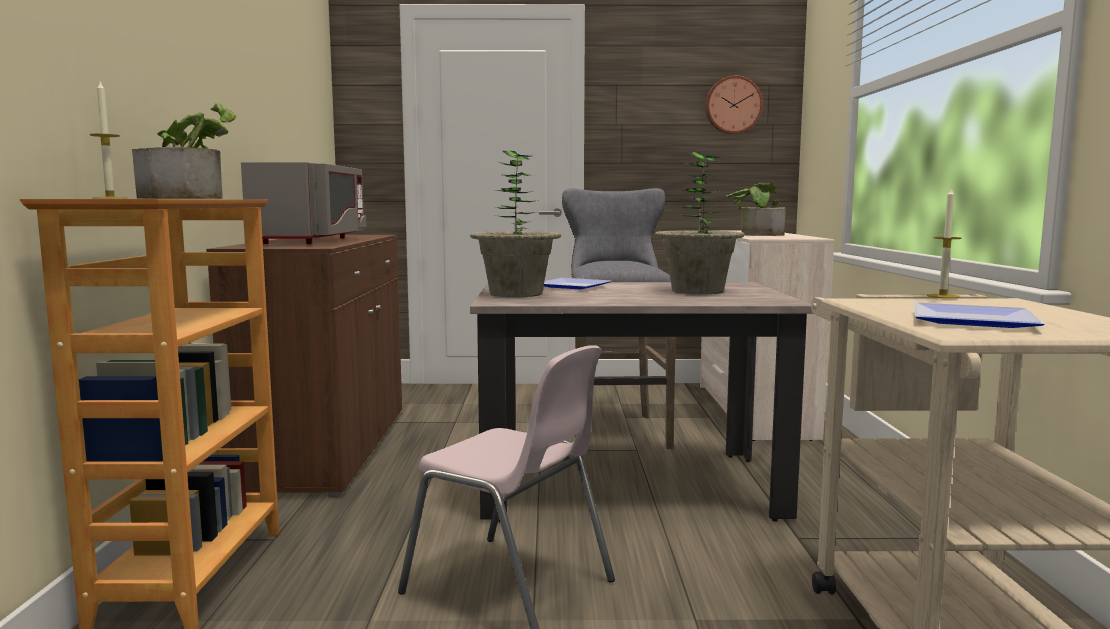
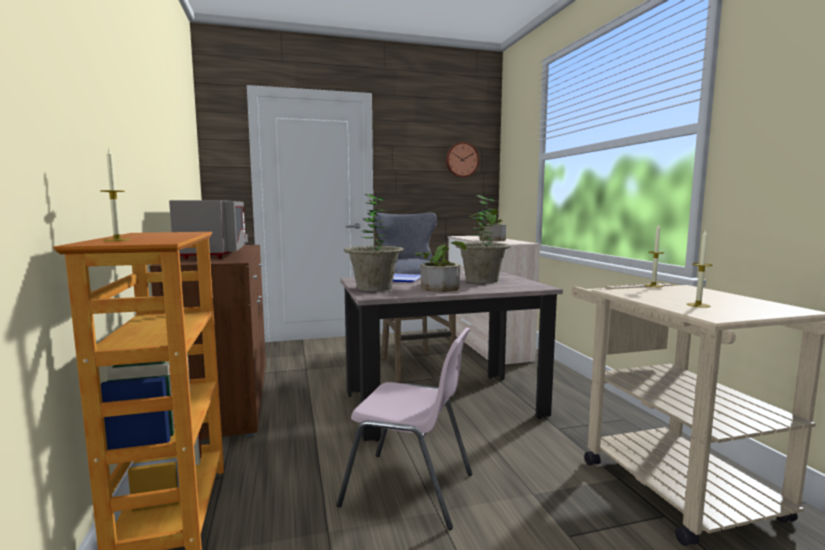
camera: 15 degrees left, 0 degrees up
potted plant [132,103,236,199] -> potted plant moved to [415,241,467,292]
plate [914,303,1045,328] -> candle [687,229,713,308]

